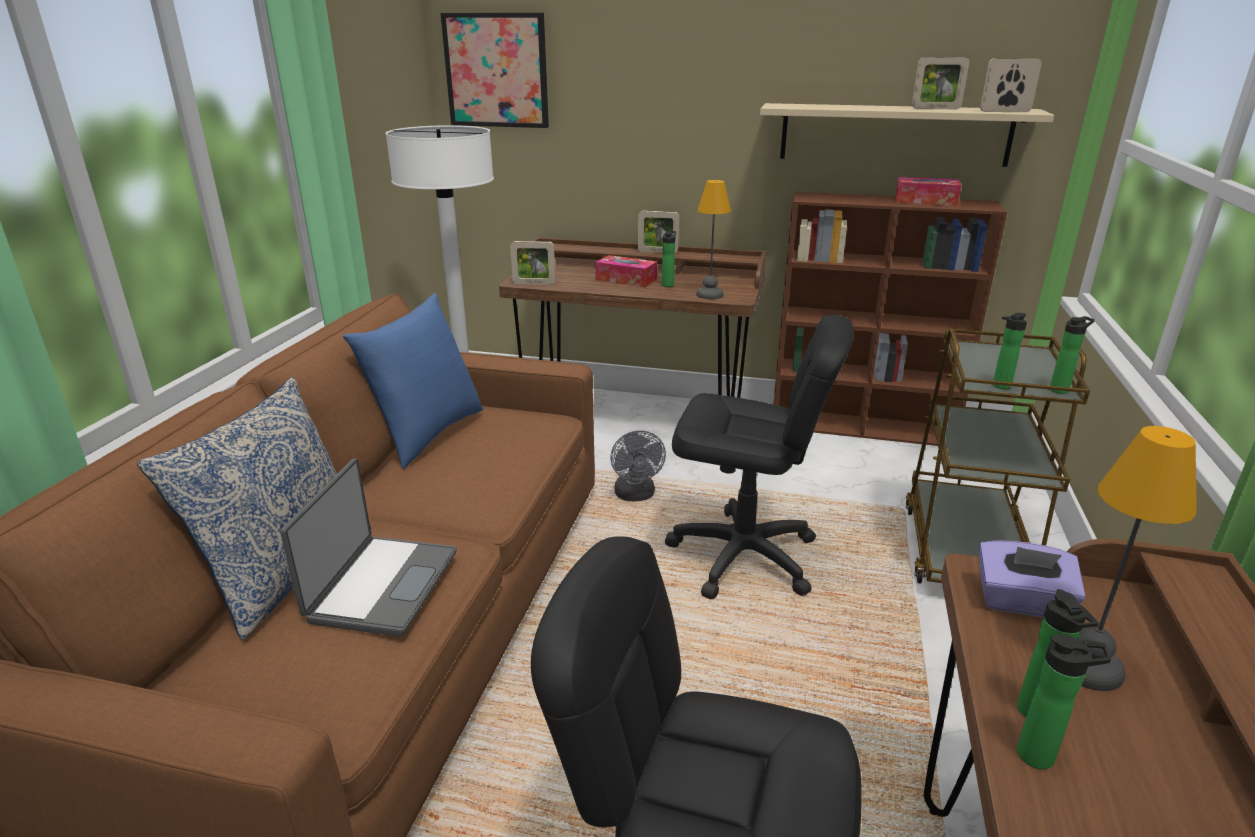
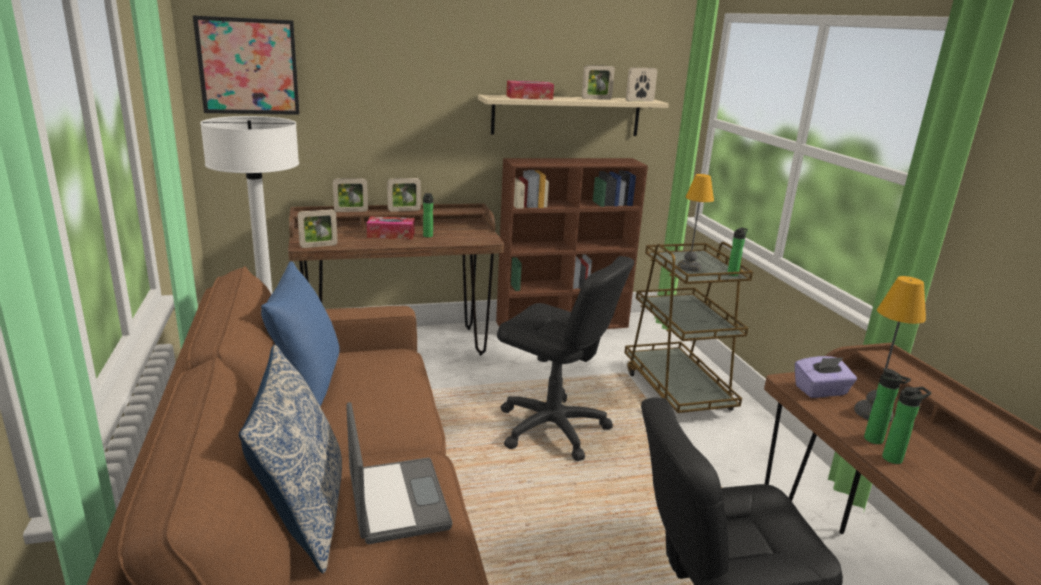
camera: 30 degrees left, 5 degrees down
grey fan [610,431,666,501] -> none
black office chair [665,315,854,599] -> black office chair turned 45 degrees clockwise [497,256,634,461]
table lamp [696,180,731,299] -> table lamp moved to [678,174,714,271]
tissue box [895,177,962,206] -> tissue box moved to [506,81,554,100]
bottle [993,313,1027,389] -> none
none -> picture frame [333,178,368,212]

